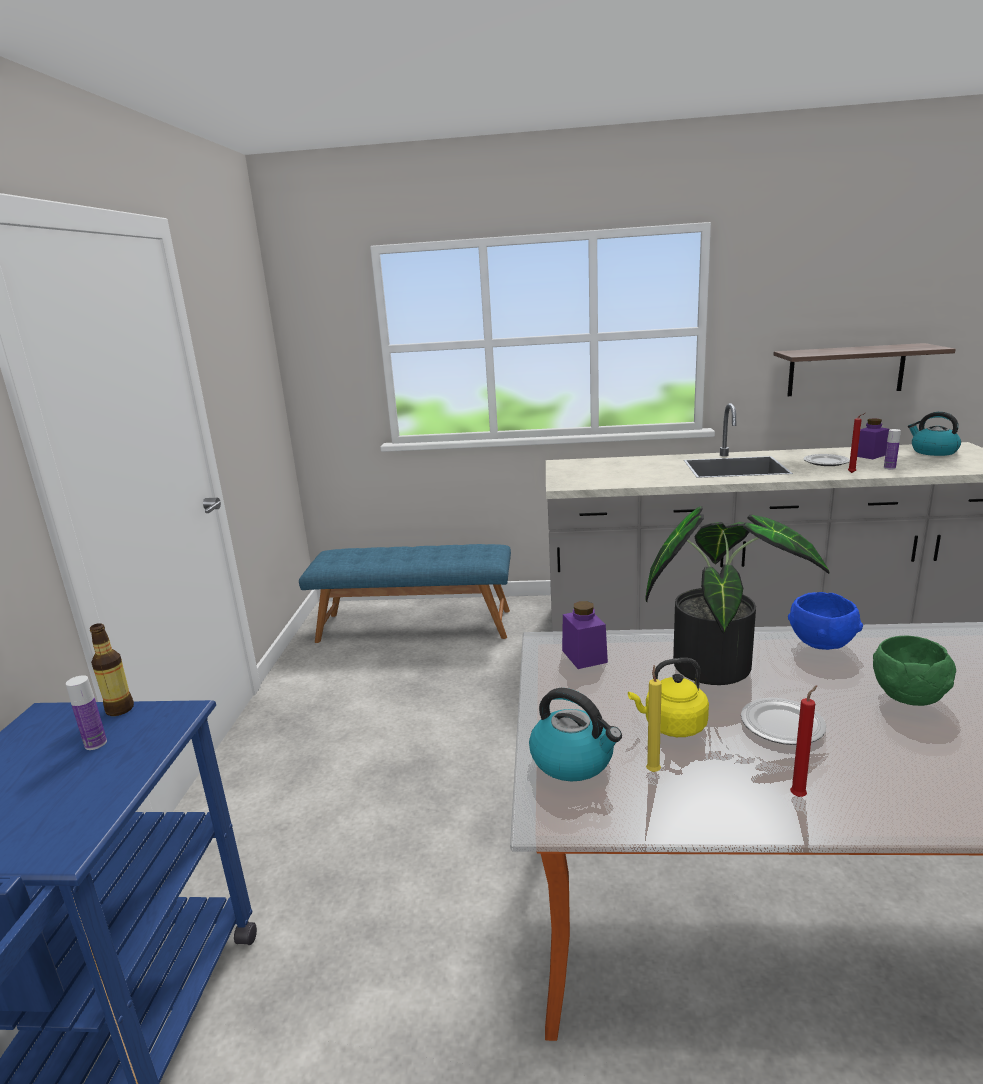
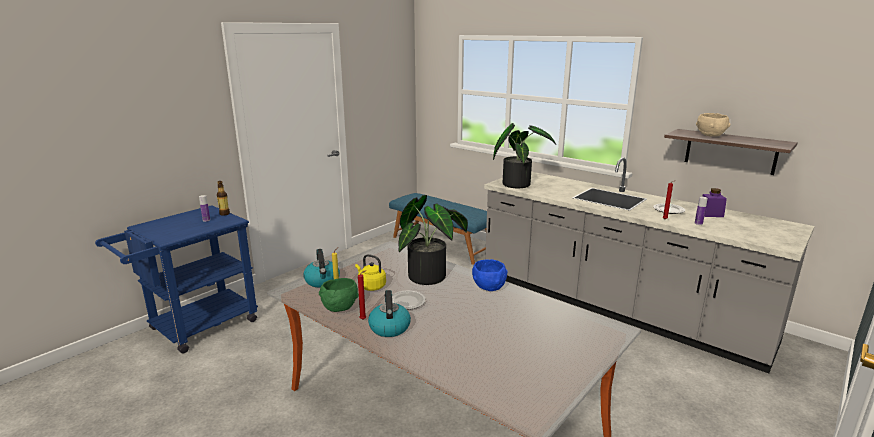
camera: 35 degrees right, 0 degrees up
purple jar [562,601,608,669] -> none
green bowl [873,635,956,706] -> green bowl moved to [319,278,359,312]
kettle [908,412,961,456] -> kettle moved to [368,290,411,337]
none -> potted plant [493,123,556,188]
none -> beige bowl [696,113,731,136]

